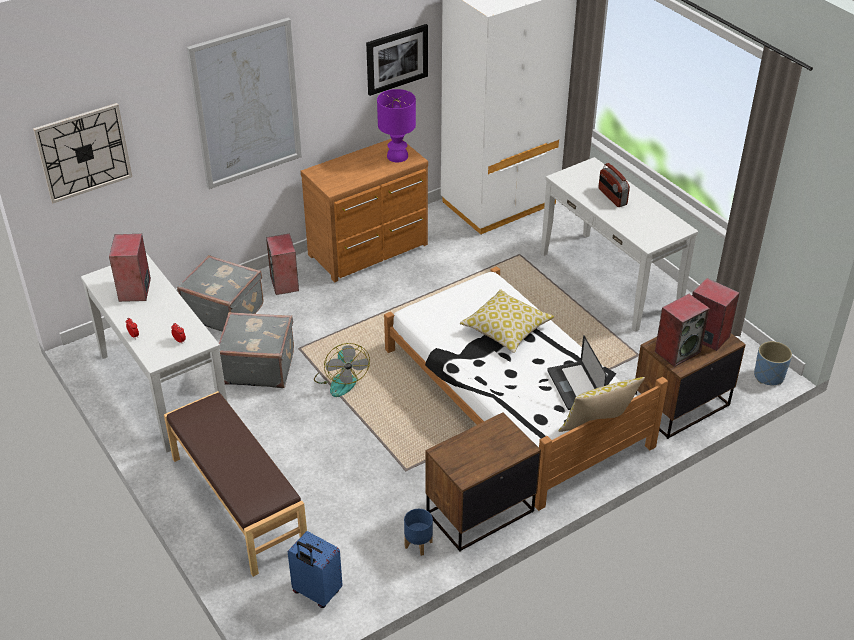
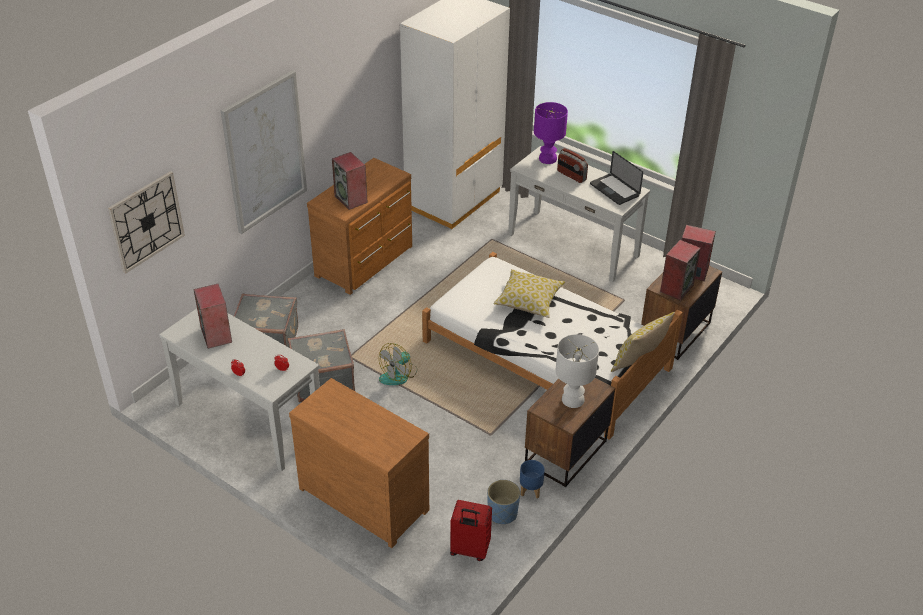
camera: 20 degrees left, 0 degrees up
brown bench [164,391,307,577] -> brown dresser [289,378,429,548]
speaker [266,234,299,295] -> speaker moved to [332,152,368,210]
blue suitcase [288,531,343,608] -> red suitcase [450,500,492,561]
fan [314,343,370,397] -> fan turned 75 degrees clockwise [379,343,417,385]
picture [366,24,428,96] -> none
purple table lamp [377,89,416,163] -> purple table lamp moved to [534,102,568,164]
laptop [547,335,607,410] -> laptop moved to [590,151,643,205]
blue planter [754,341,792,385] -> blue planter moved to [487,480,520,524]
none -> white table lamp [555,334,599,408]

